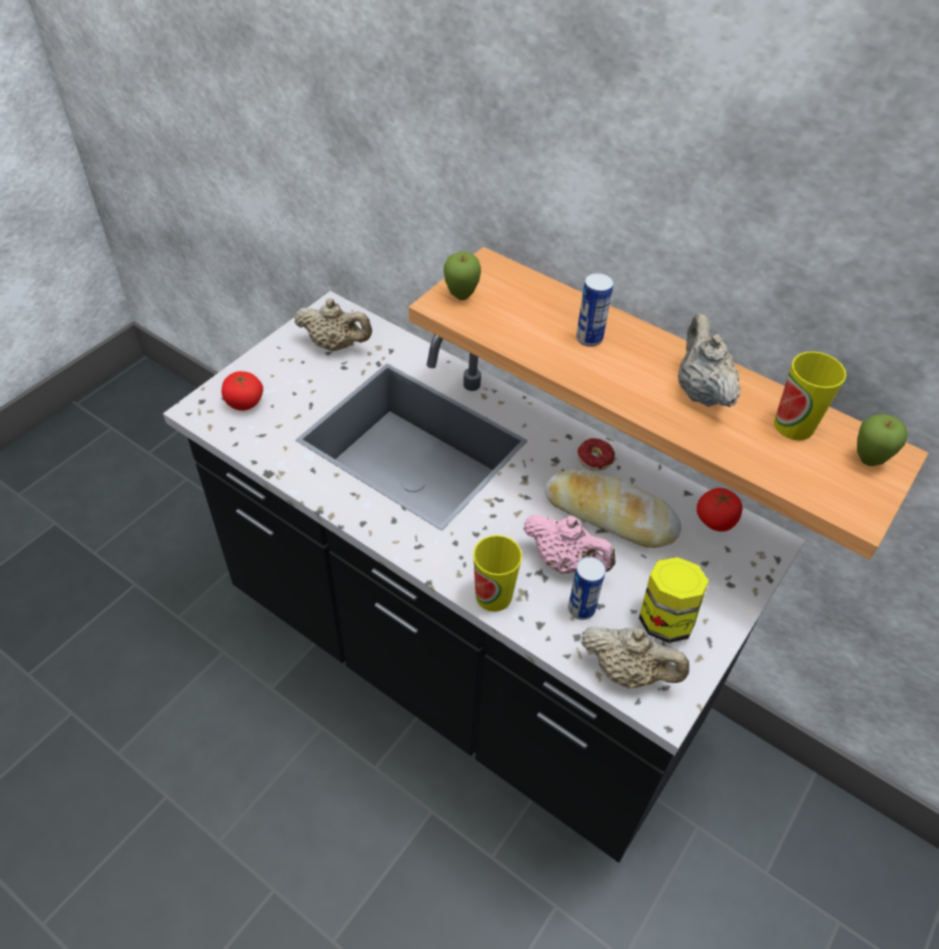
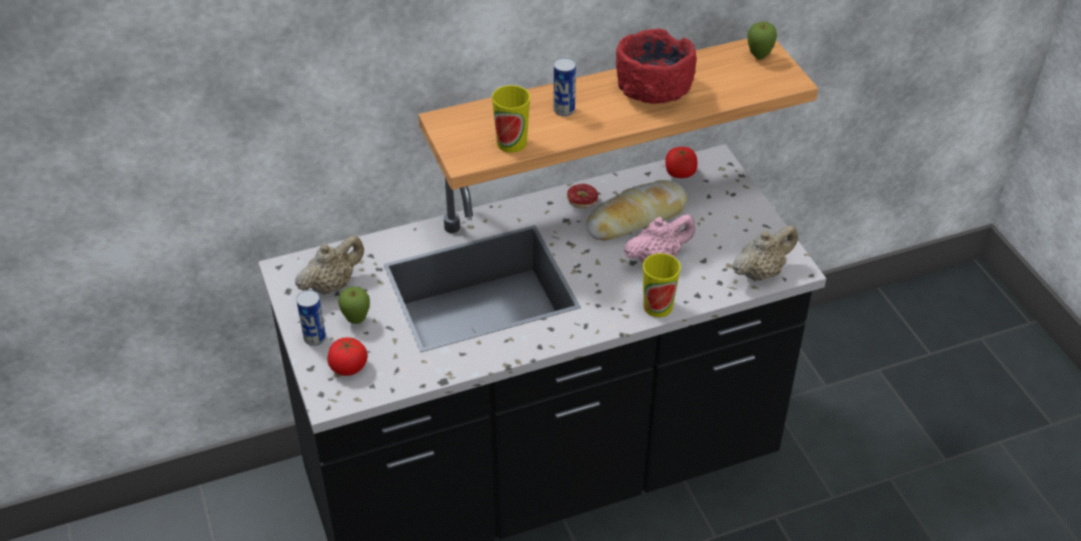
camera: 55 degrees left, 5 degrees down
apple [444,251,481,300] -> apple moved to [338,287,370,324]
can [568,557,606,620] -> can moved to [296,290,326,346]
jar [639,557,709,643] -> none
beige teapot [678,313,741,407] -> red bowl [616,29,697,104]
cup [774,351,846,441] -> cup moved to [492,85,530,153]

